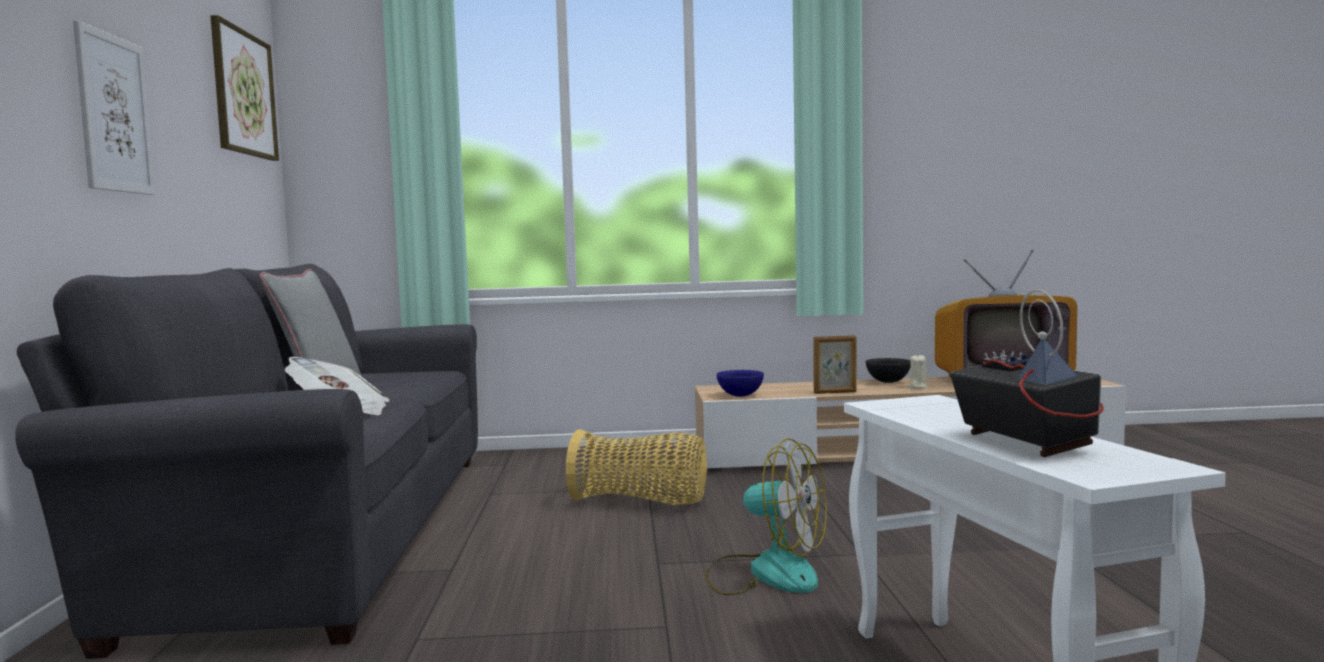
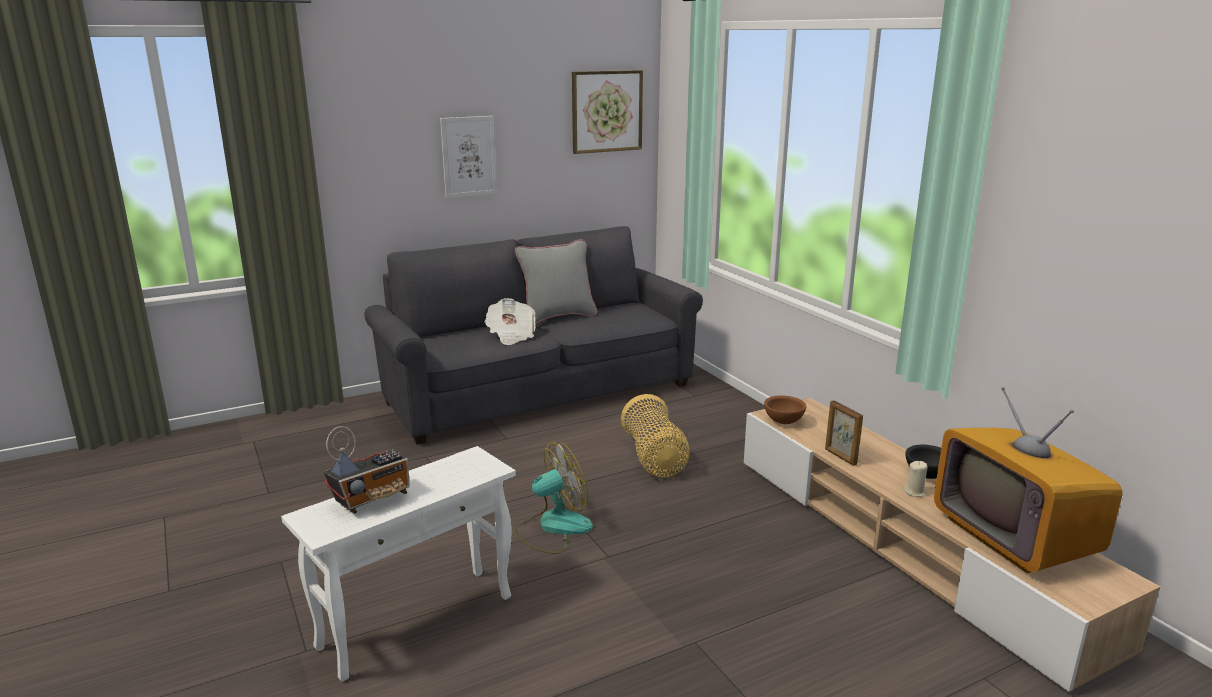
camera: 65 degrees right, 15 degrees up
fan [705,438,827,595] -> fan turned 120 degrees counterclockwise [515,442,593,554]
blue bowl [716,370,764,397] -> brown bowl [764,395,806,424]

